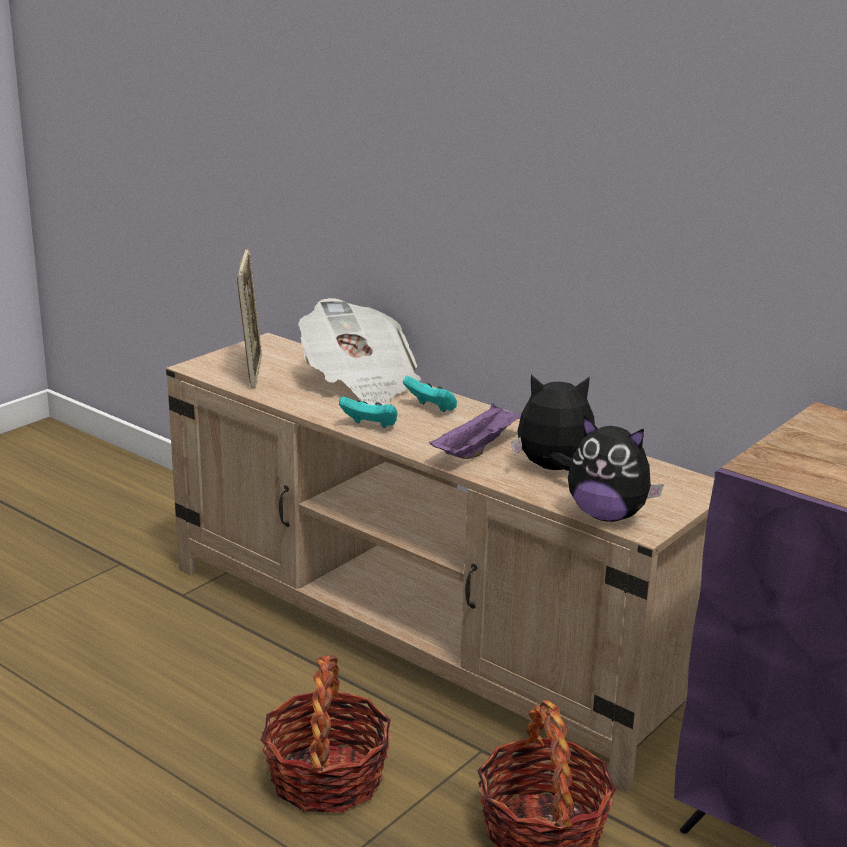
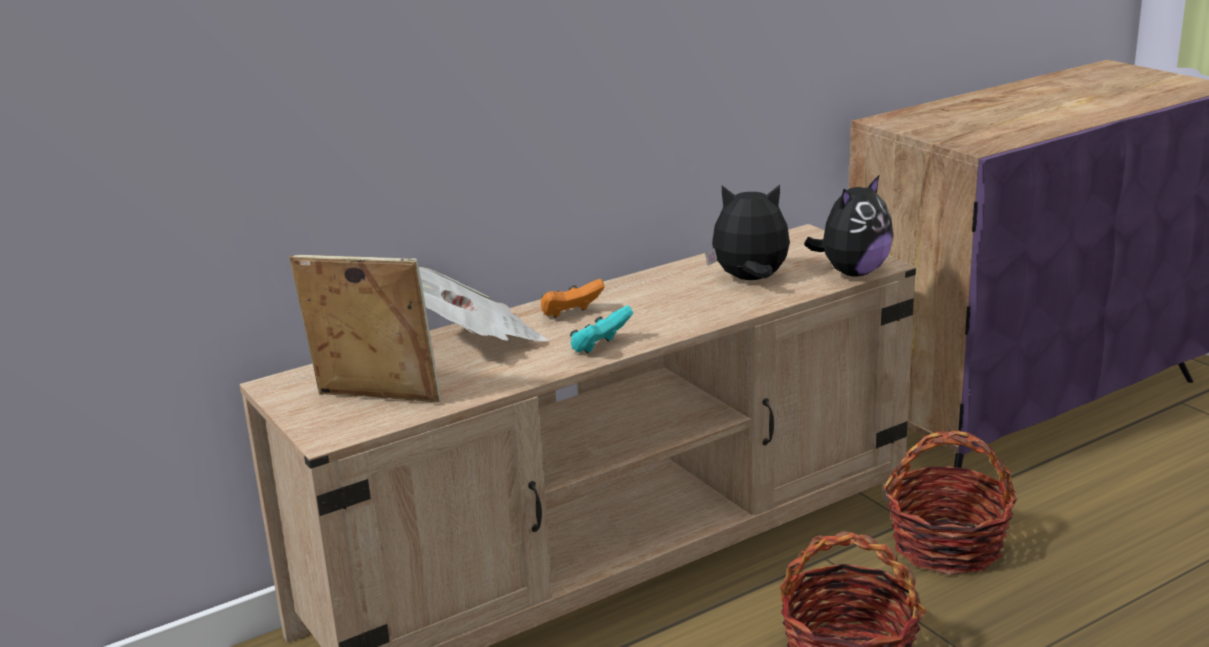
camera: 70 degrees left, 0 degrees up
turquoise game controller [403,376,457,412] -> orange game controller [541,279,605,318]
purple tray [429,403,521,459] -> none
plush toy [512,375,595,471] -> plush toy turned 75 degrees clockwise [705,185,790,280]

